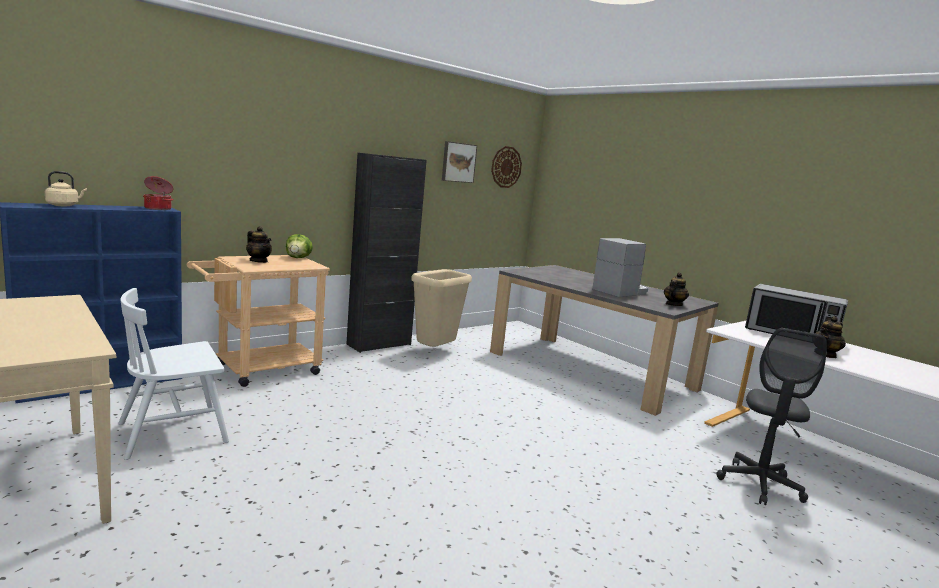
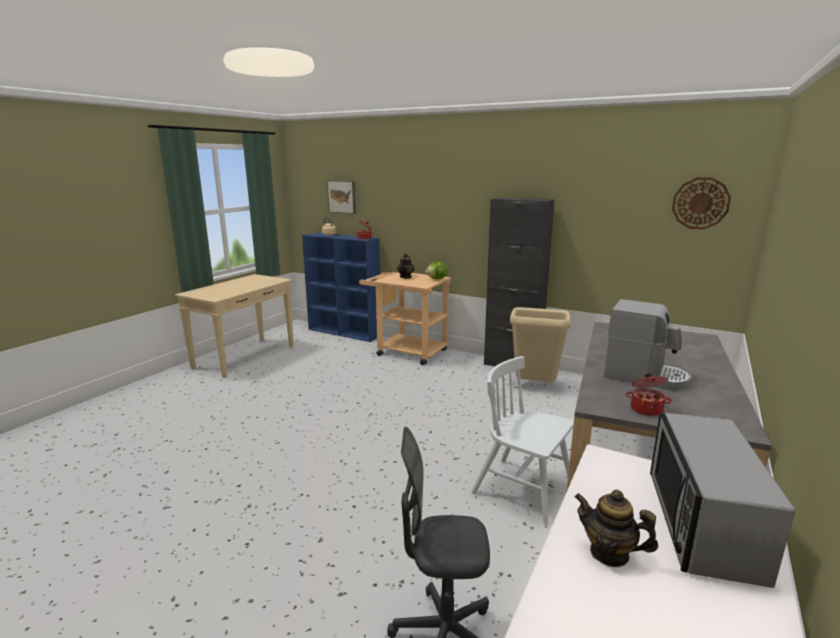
camera: 70 degrees right, 5 degrees up
white chair [118,288,229,460] -> white chair moved to [471,356,574,525]
picture [442,141,477,183] -> picture moved to [327,180,356,214]
teapot [664,273,689,306] -> cooking pot [625,373,672,416]

